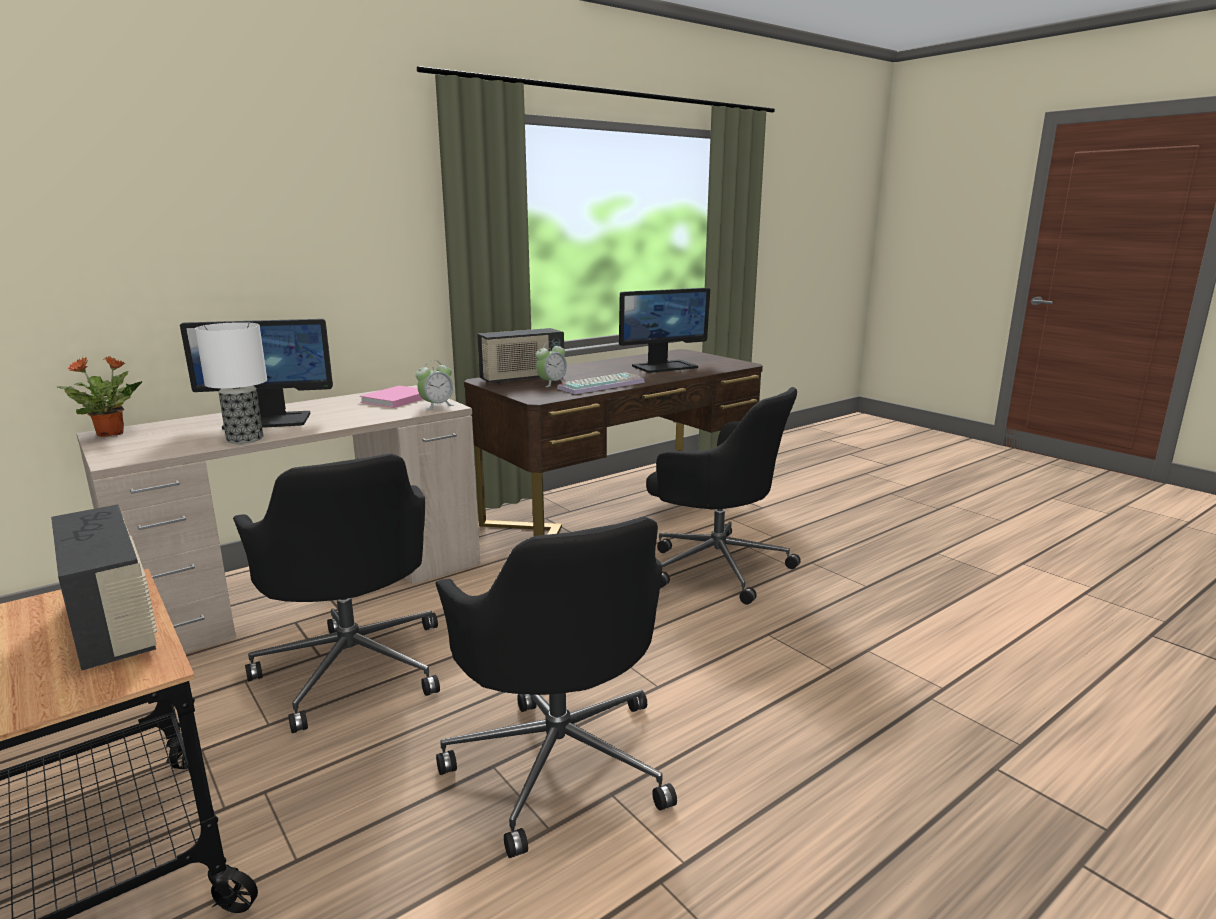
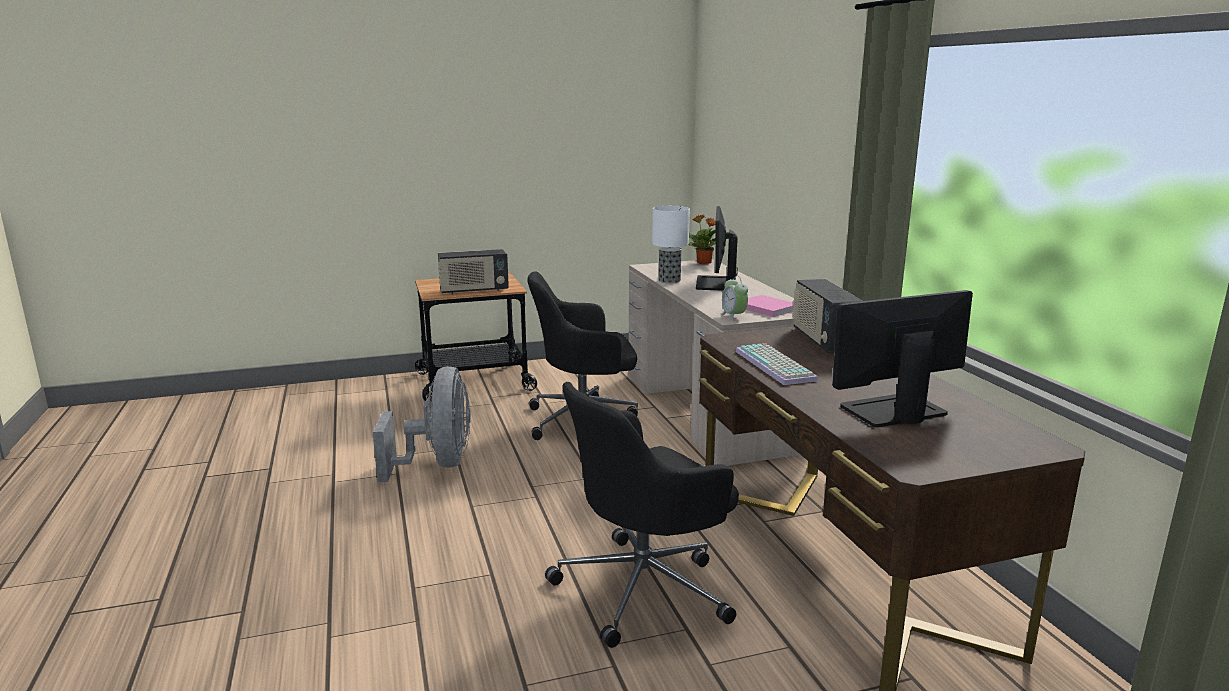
camera: 110 degrees right, 0 degrees up
black office chair [436,517,677,858] -> grey fan [373,366,471,482]
alarm clock [536,342,567,387] -> none
monitor [619,288,710,373] -> monitor turned 75 degrees clockwise [833,290,973,427]

